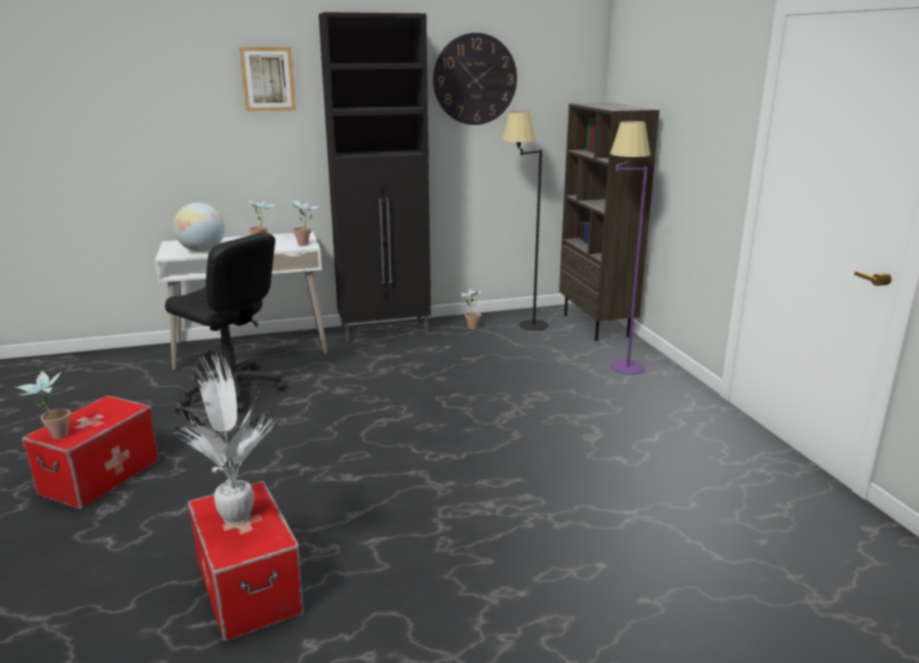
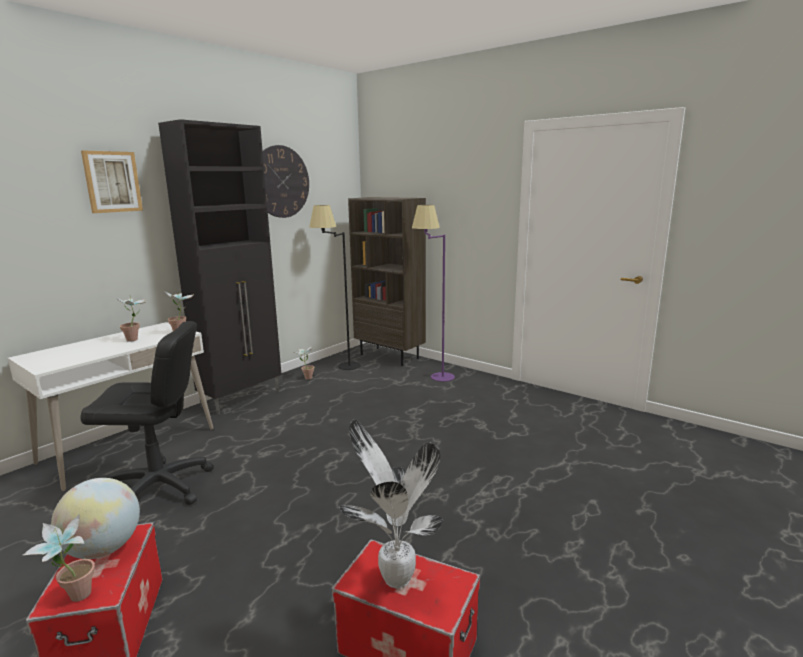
camera: 35 degrees left, 5 degrees down
globe [173,203,225,252] -> globe moved to [51,478,140,559]

